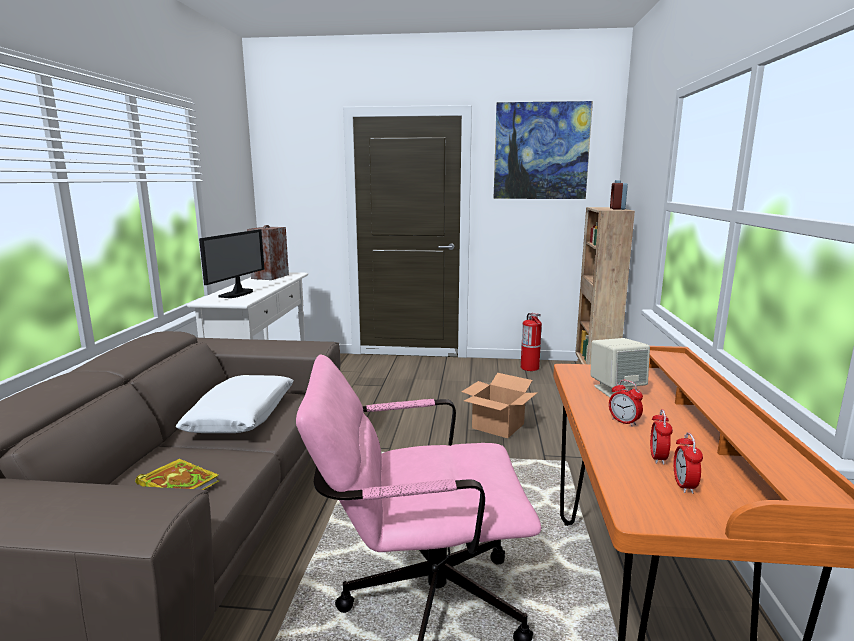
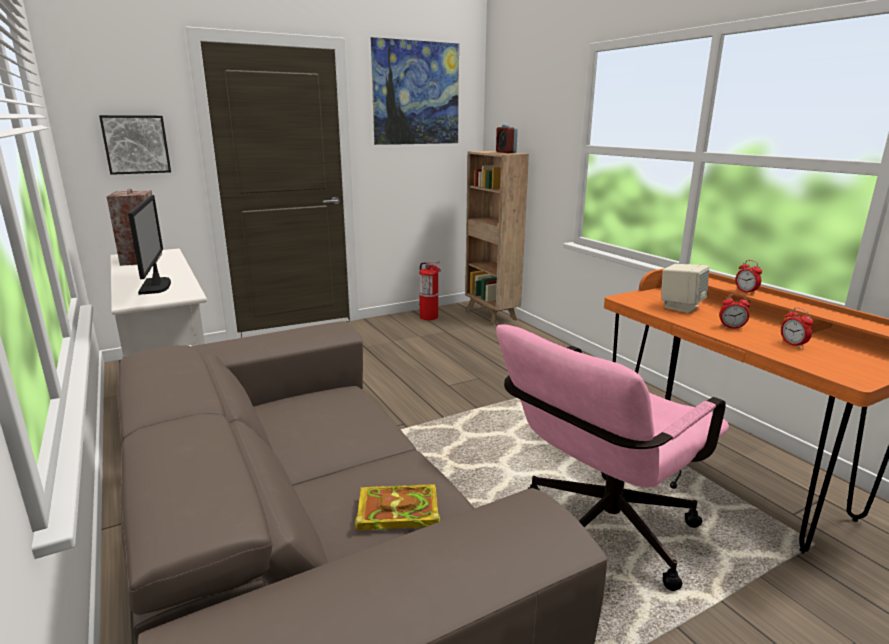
camera: 35 degrees left, 5 degrees up
white pillow [176,375,294,433] -> none
cardboard box [461,373,538,438] -> none
alarm clock [673,432,703,494] -> alarm clock moved to [735,260,762,294]
none -> picture [99,115,171,175]

